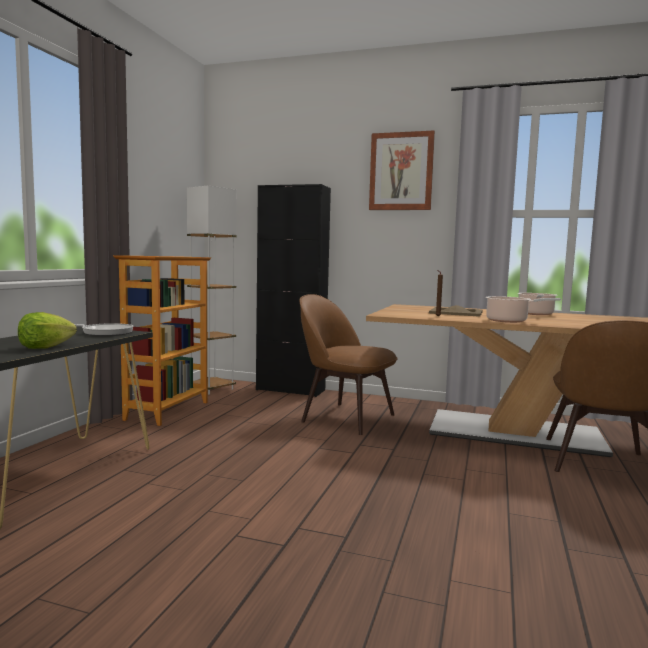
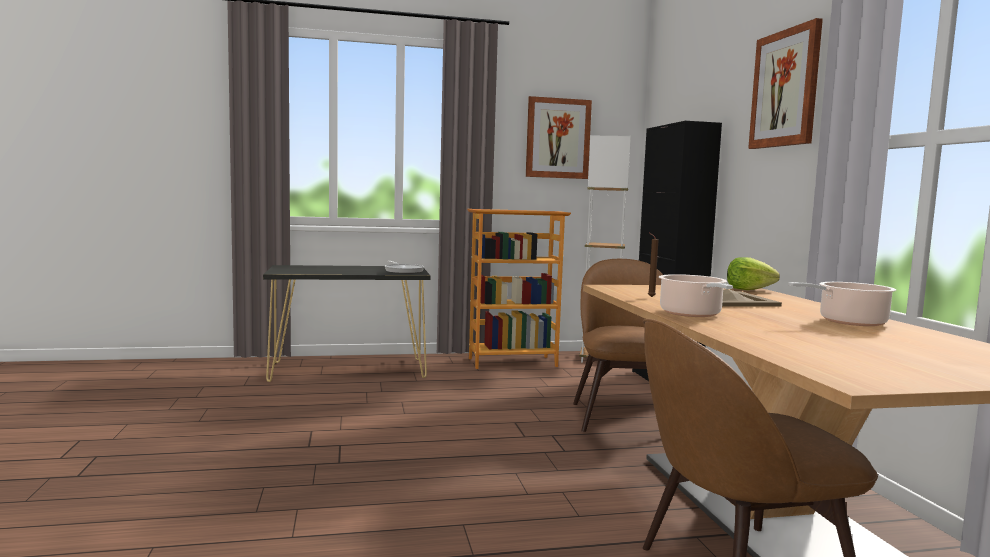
camera: 60 degrees right, 0 degrees up
lettuce [18,312,77,349] -> lettuce moved to [727,257,780,290]
none -> picture [526,96,592,179]

